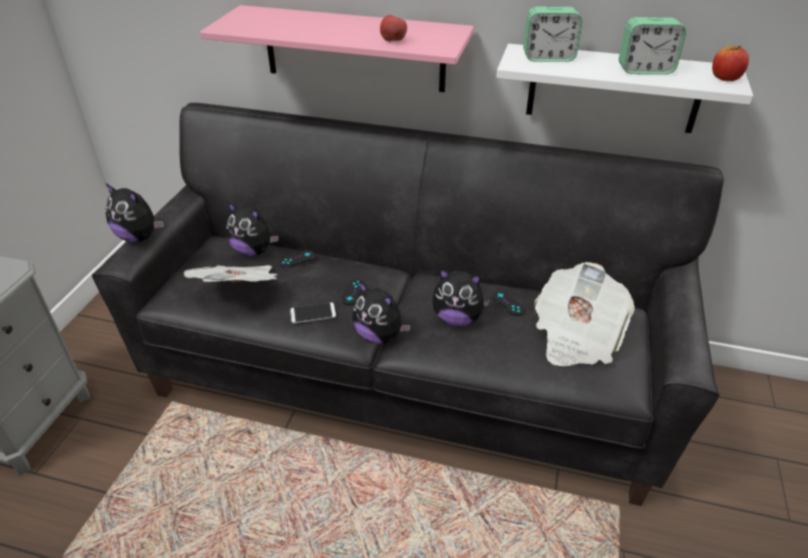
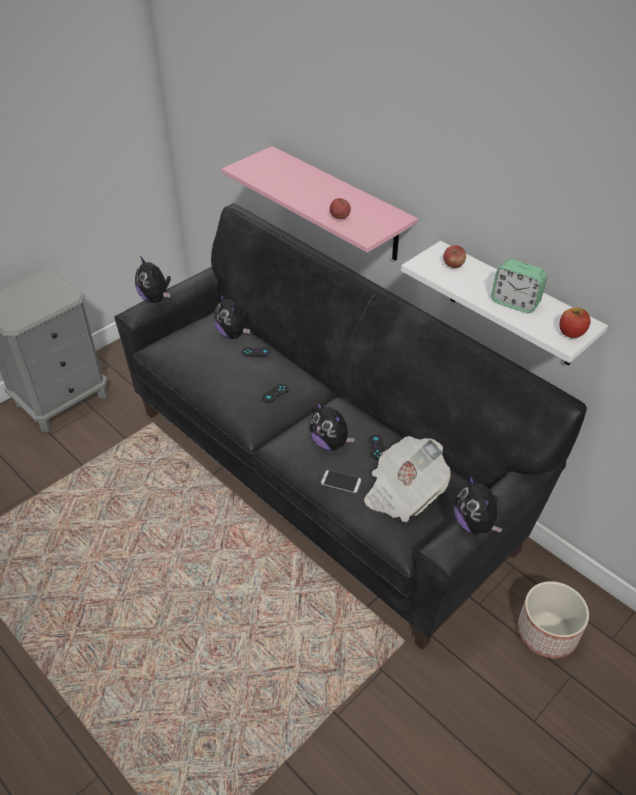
camera: 30 degrees right, 5 degrees up
newspaper [184,265,278,282] -> none
phone [290,302,336,323] -> phone moved to [321,470,361,493]
plush toy [352,281,411,344] -> plush toy moved to [454,474,502,535]
alarm clock [523,7,583,62] -> apple [443,245,466,268]
none -> planter [518,581,589,658]

